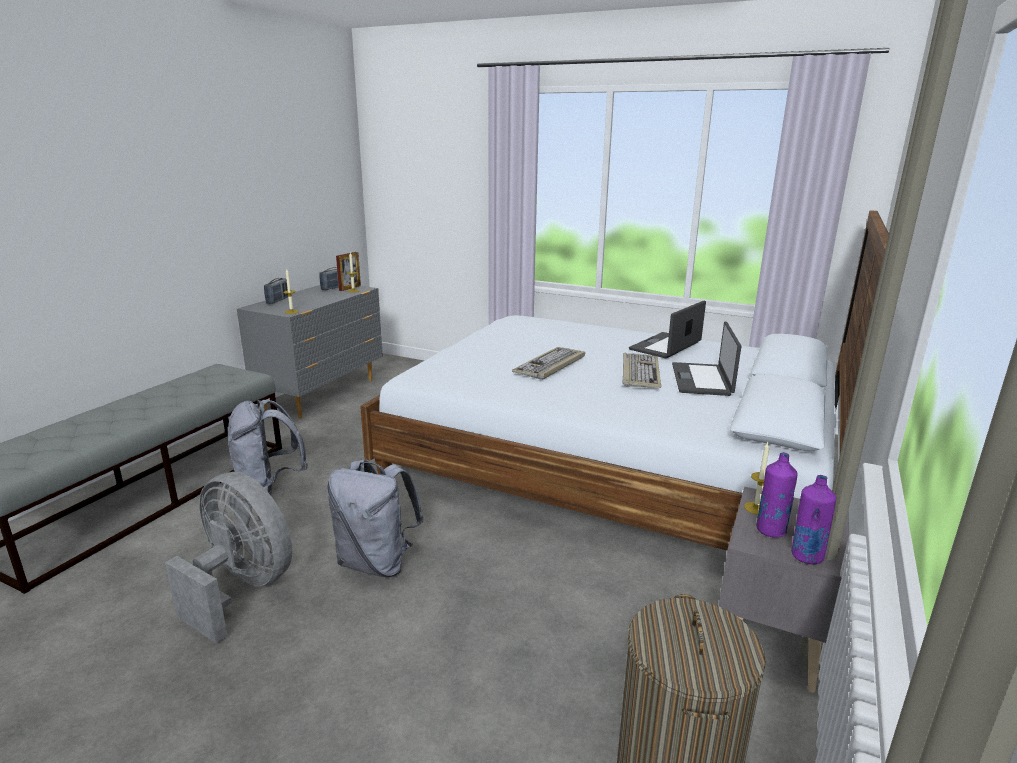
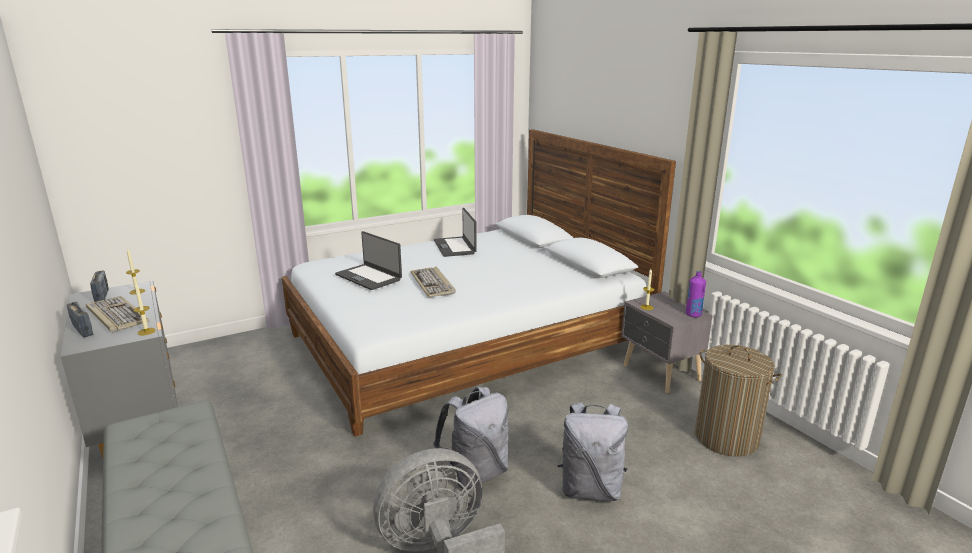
camera: 55 degrees left, 0 degrees up
grey backpack [227,400,308,495] -> grey backpack moved to [557,402,628,501]
picture frame [336,252,361,291] -> none
keyboard [622,353,661,388] -> keyboard moved to [86,296,150,333]
laptop [672,322,741,396] -> laptop moved to [335,231,402,290]
purple bottle [756,452,798,538] -> none

